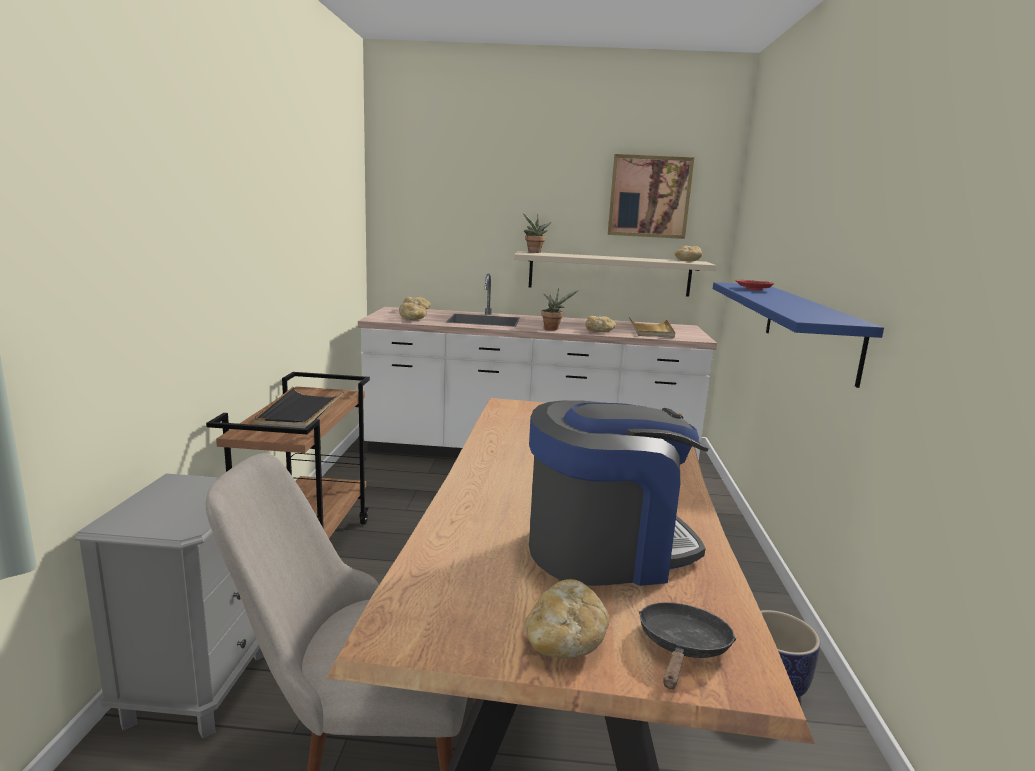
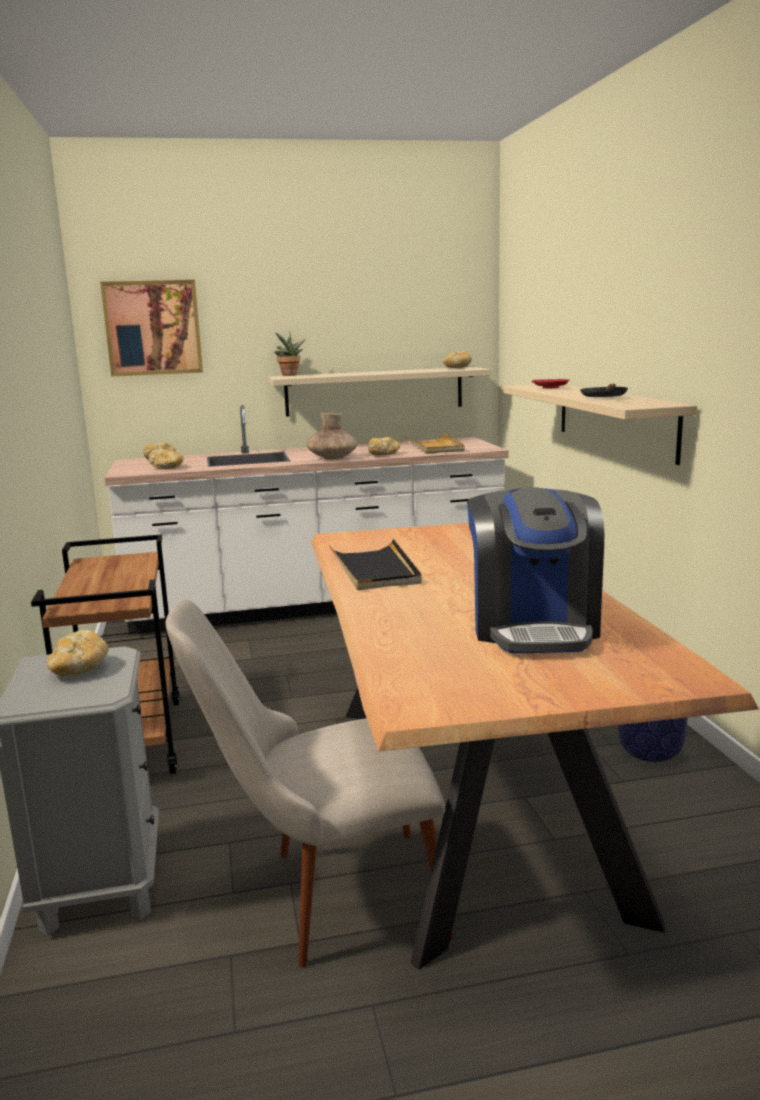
camera: 15 degrees left, 0 degrees up
black tray [254,387,345,428] -> black tray moved to [329,539,422,590]
bread [525,579,610,659] -> bread moved to [47,630,109,676]
coffee machine [529,400,709,586] -> coffee machine turned 120 degrees clockwise [467,487,604,653]
potted plant [541,288,579,330] -> brown vase [307,413,358,459]
picture [608,154,694,239] -> picture moved to [100,280,203,377]
black frying pan [639,602,737,689] -> black frying pan moved to [580,384,628,397]
blue shelf [713,282,884,388] -> beige shelf [503,384,697,465]

